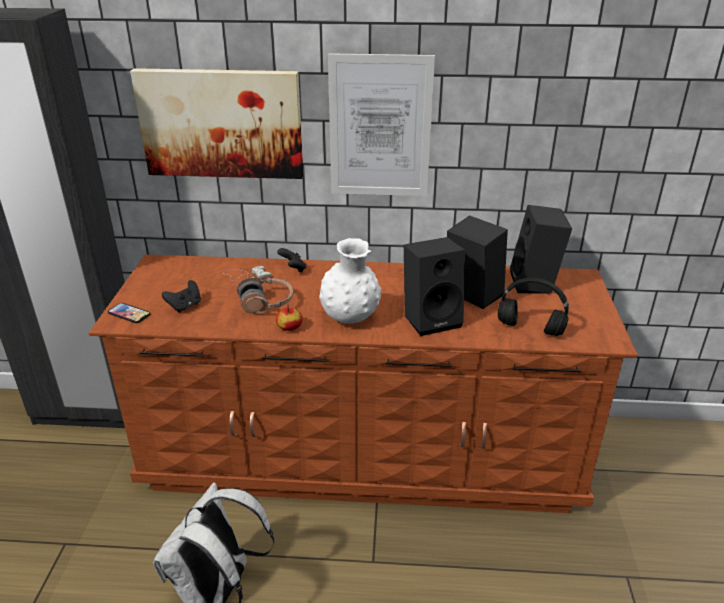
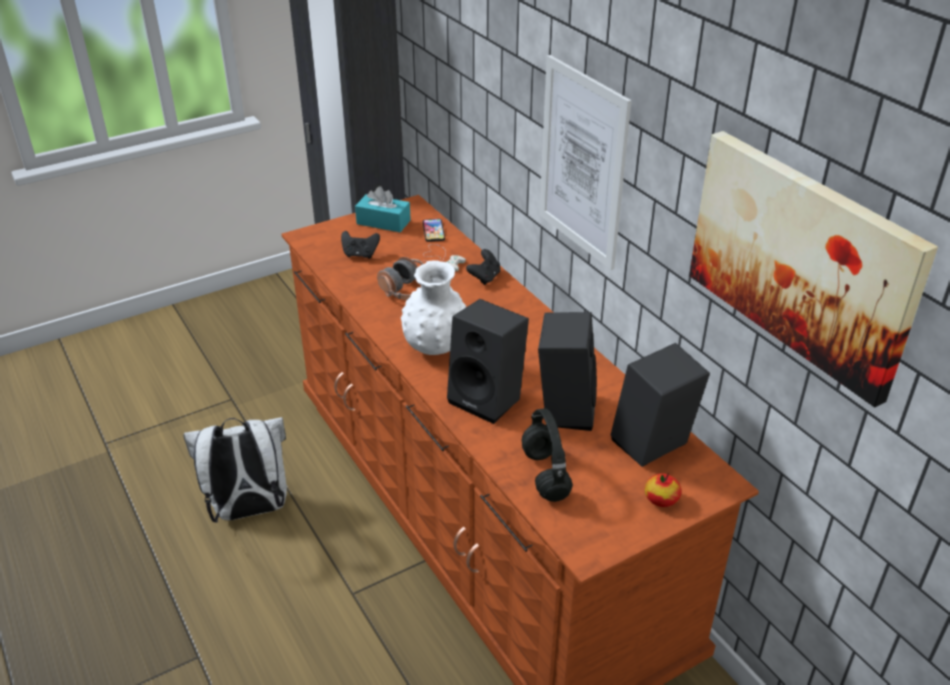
camera: 55 degrees right, 5 degrees up
phone [108,303,150,323] -> phone moved to [423,219,445,242]
picture [130,68,303,179] -> picture moved to [689,131,938,407]
apple [276,305,303,331] -> apple moved to [645,473,681,507]
none -> turquoise tissue box [355,186,411,232]

